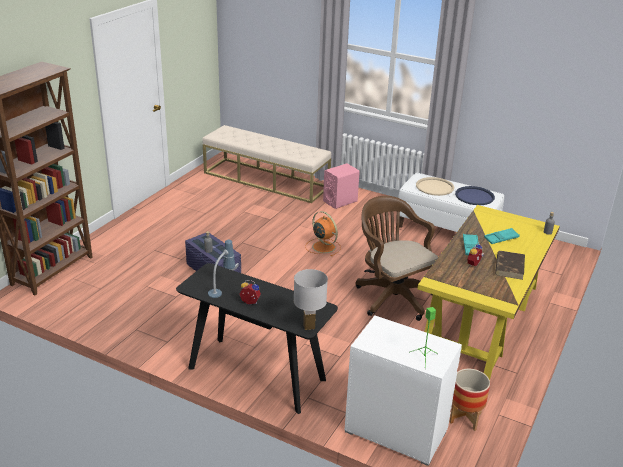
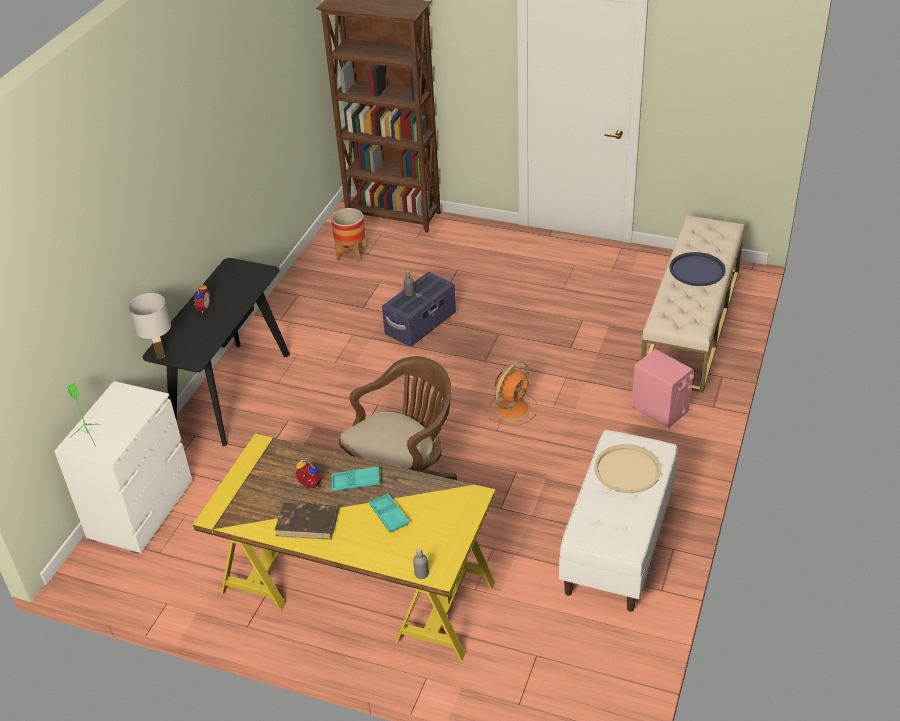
camera: 85 degrees right, 10 degrees up
table lamp [208,239,235,298] -> none
planter [449,369,490,431] -> planter moved to [331,208,367,263]
blue tray [455,186,495,205] -> blue tray moved to [669,252,726,286]

